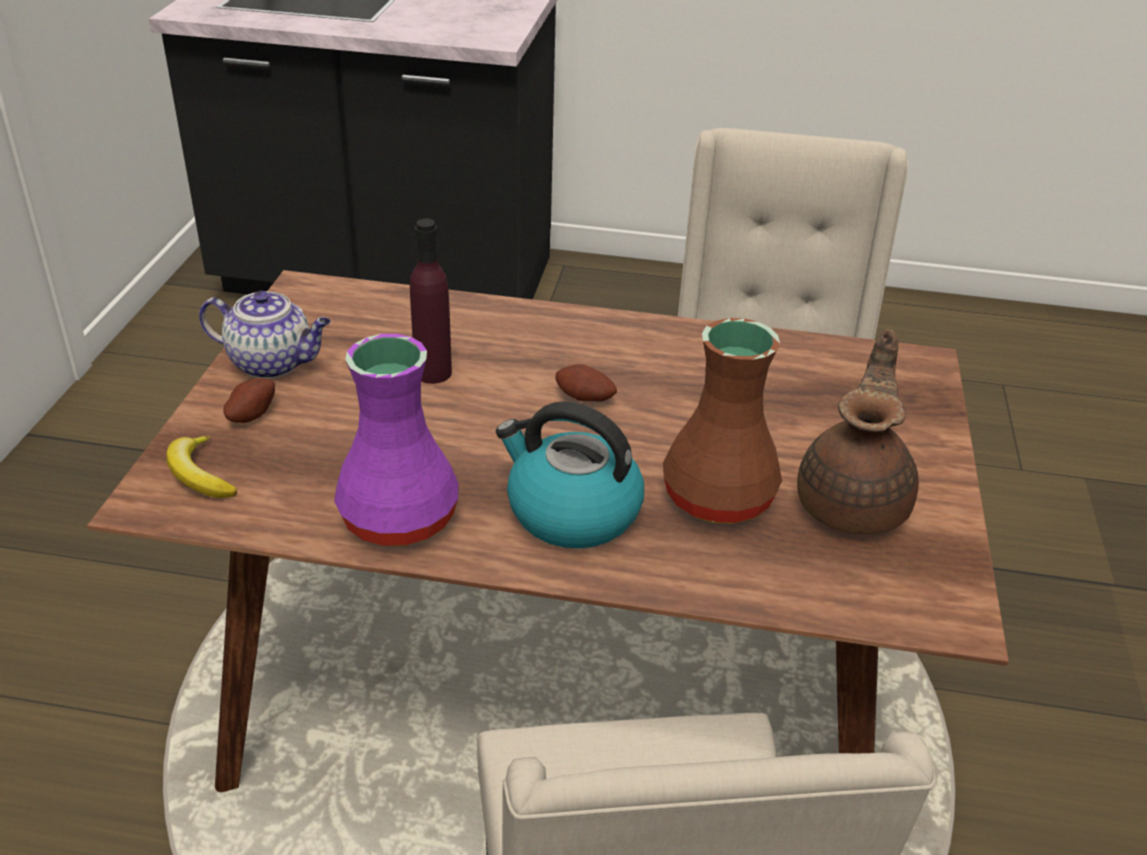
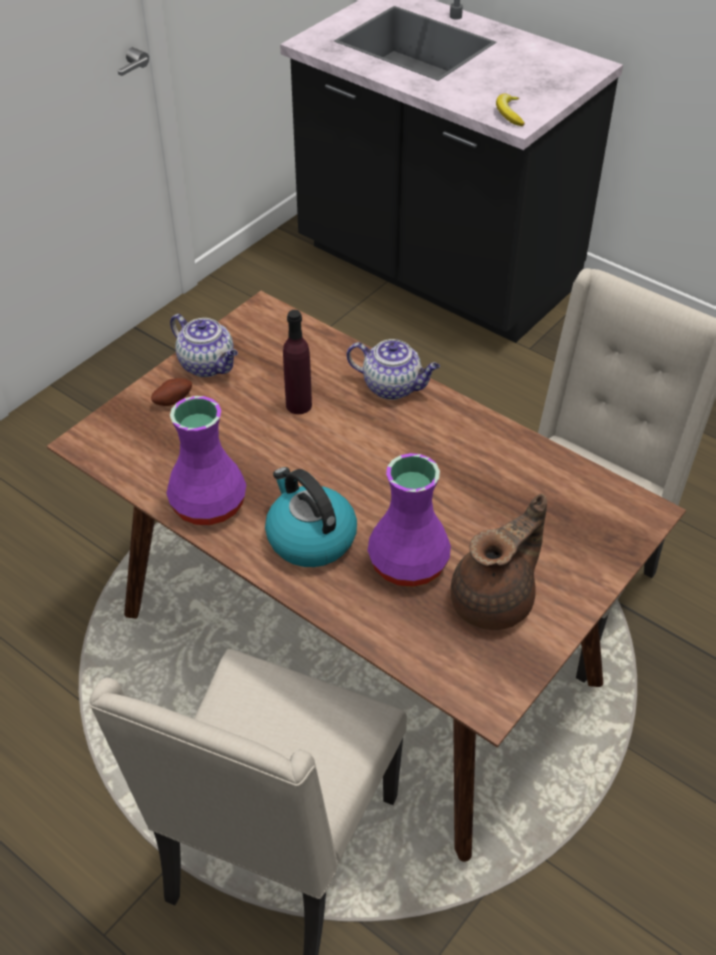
camera: 30 degrees right, 10 degrees up
banana [166,435,237,498] -> banana moved to [496,94,525,126]
potato [555,364,617,402] -> none
brown vase [663,318,782,524] -> purple vase [367,453,451,587]
none -> teapot [347,339,440,400]

